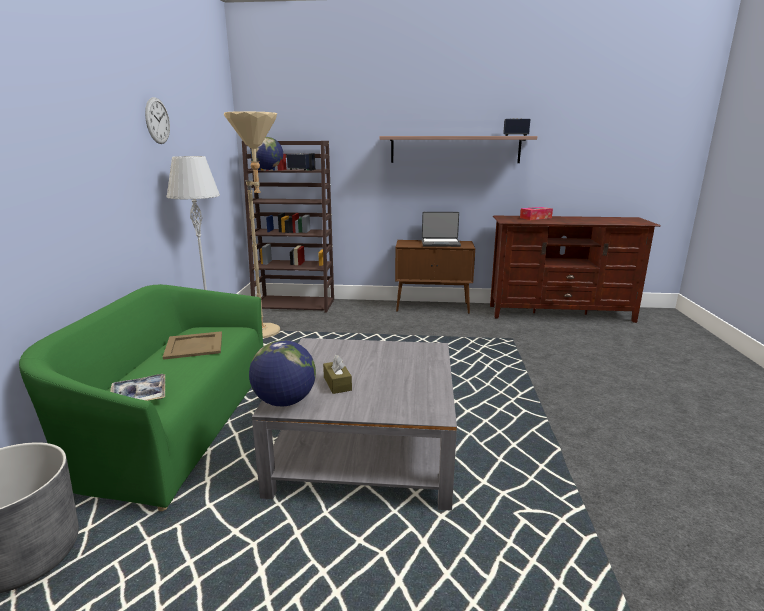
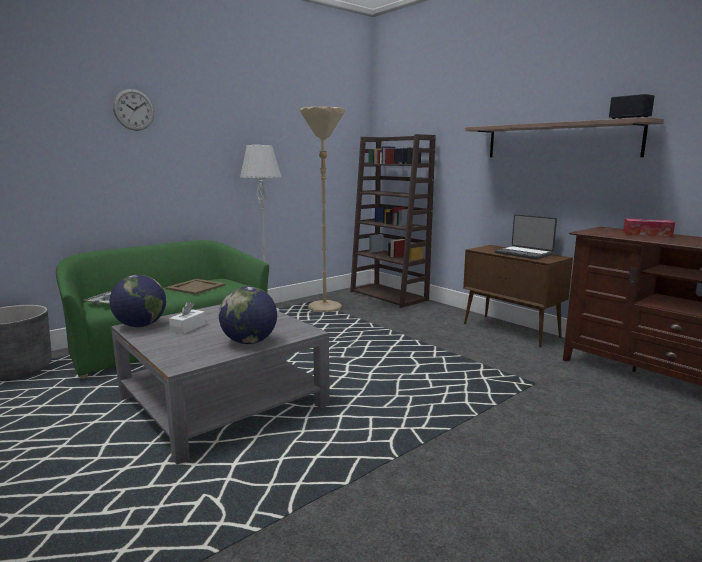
camera: 45 degrees right, 5 degrees down
wall clock [145,97,170,144] -> wall clock moved to [113,89,154,131]
globe [251,137,283,170] -> globe moved to [219,287,277,344]
brown tissue box [323,355,352,394] -> white tissue box [169,302,206,334]

